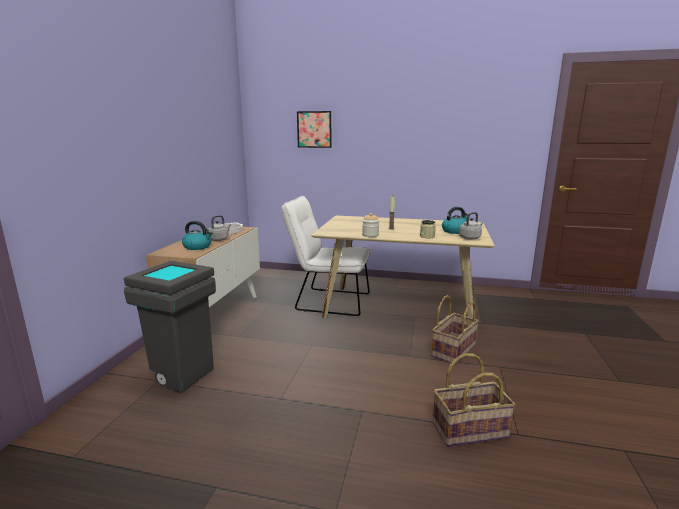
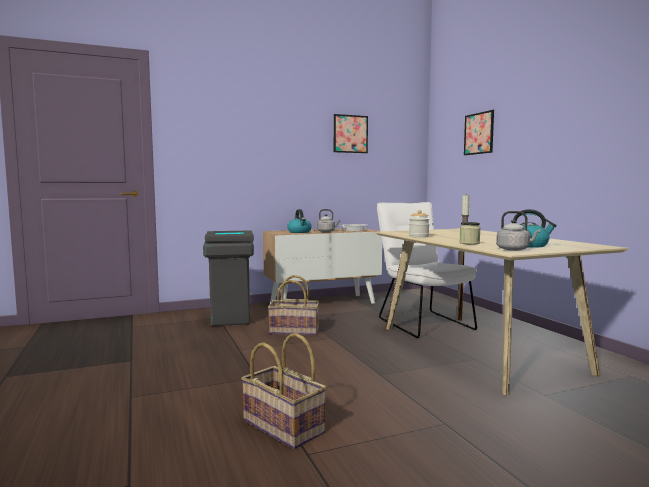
camera: 55 degrees right, 10 degrees down
basket [431,295,479,365] -> basket moved to [268,275,319,335]
none -> picture [334,114,368,153]

